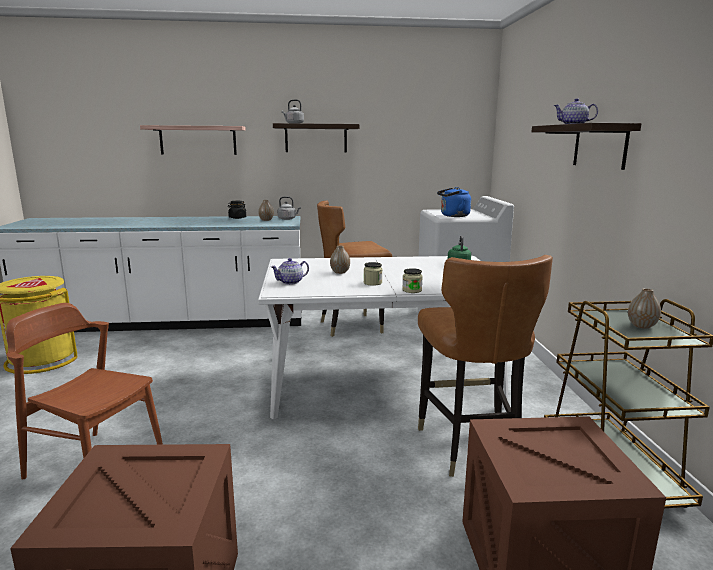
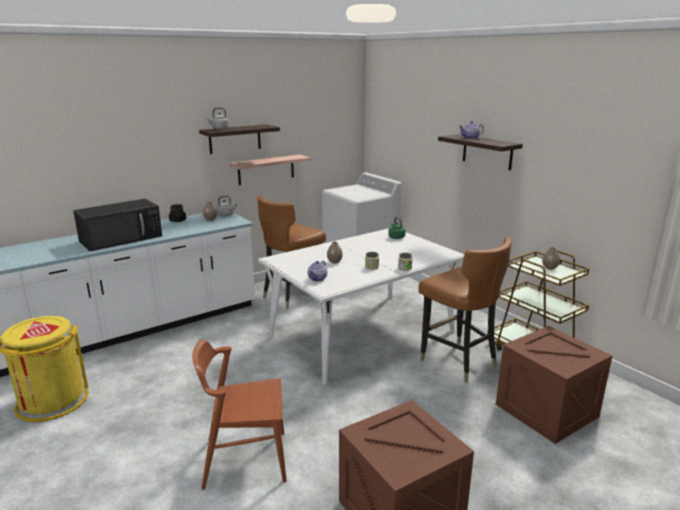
camera: 30 degrees left, 5 degrees up
shelf [140,125,246,155] -> shelf moved to [229,154,311,185]
blue kettle [437,187,471,217] -> none
none -> black microwave [73,199,162,251]

